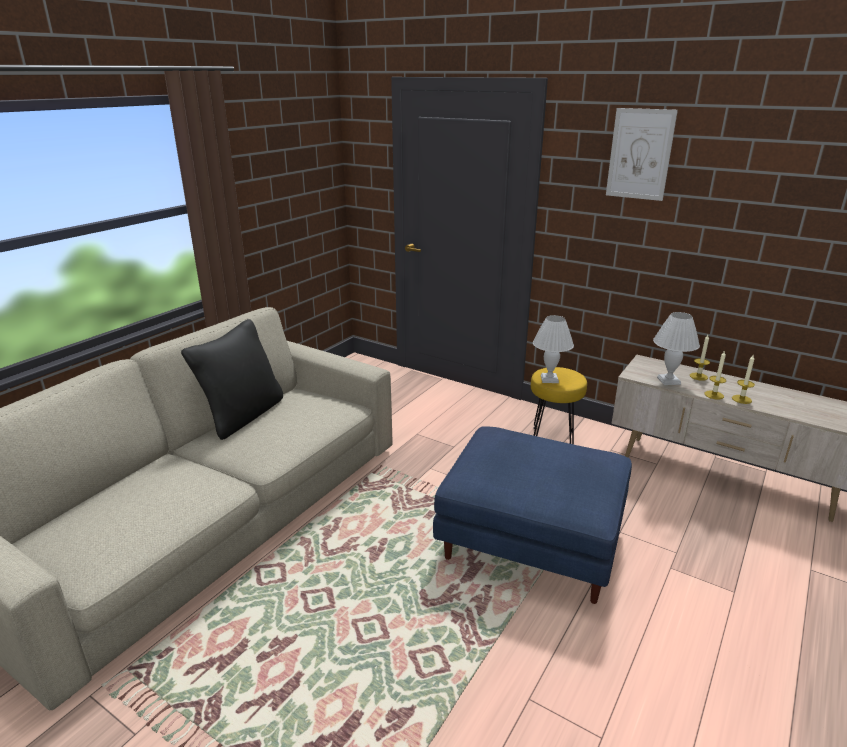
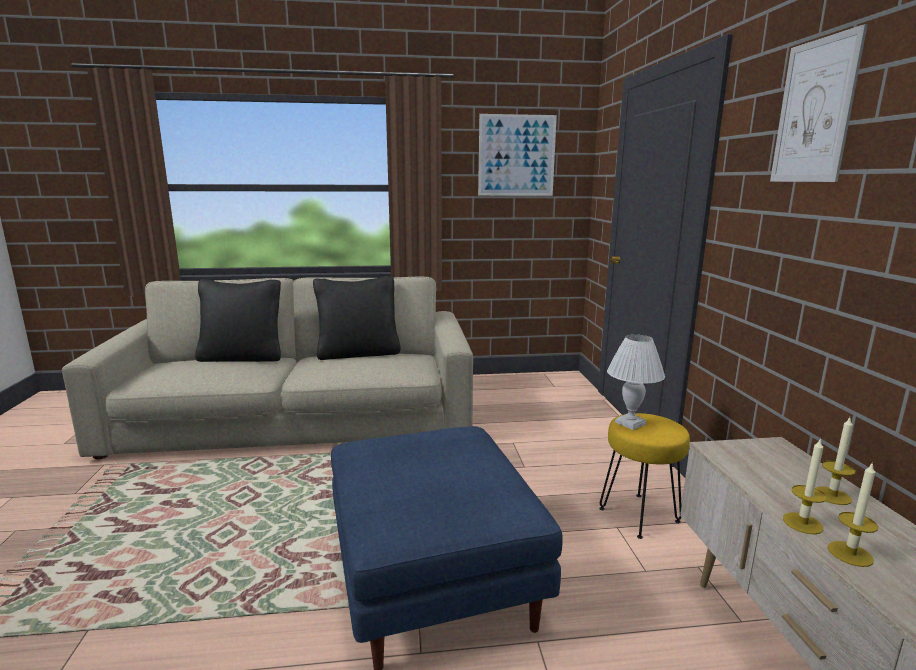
camera: 50 degrees right, 10 degrees down
white table lamp [653,312,700,385] -> none
none -> black pillow [195,279,281,362]
none -> picture [478,114,557,196]

